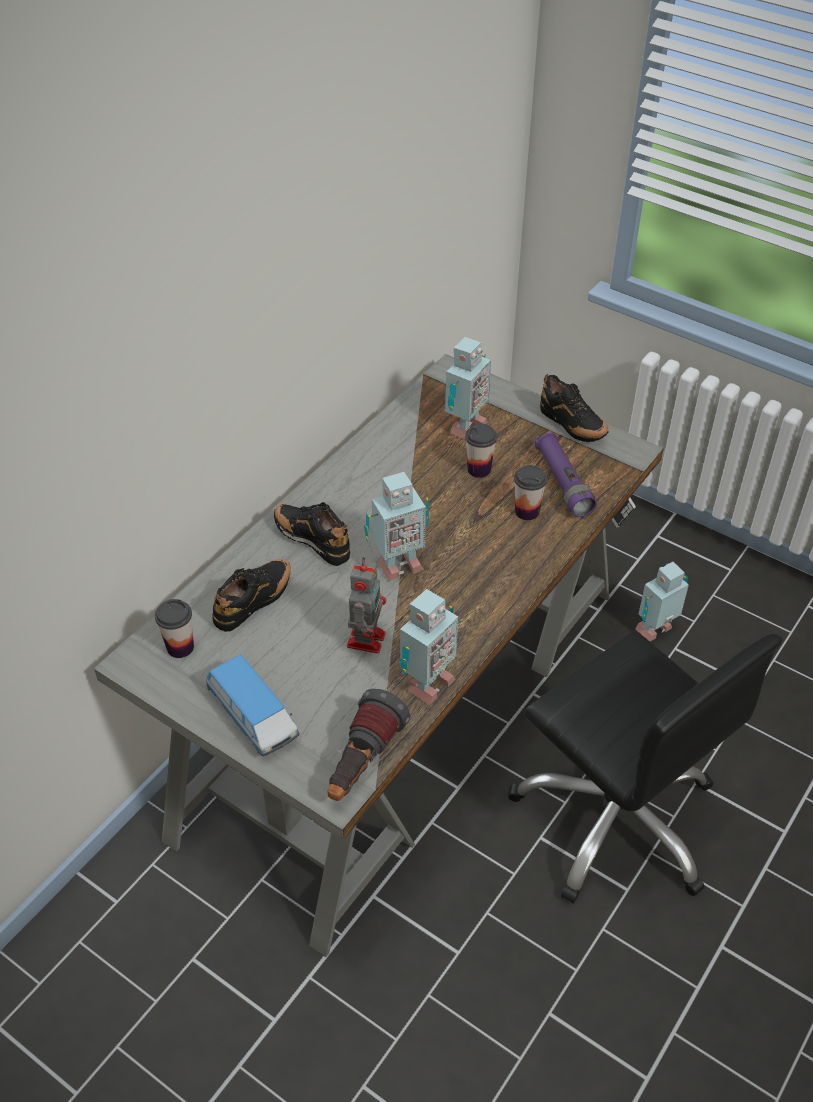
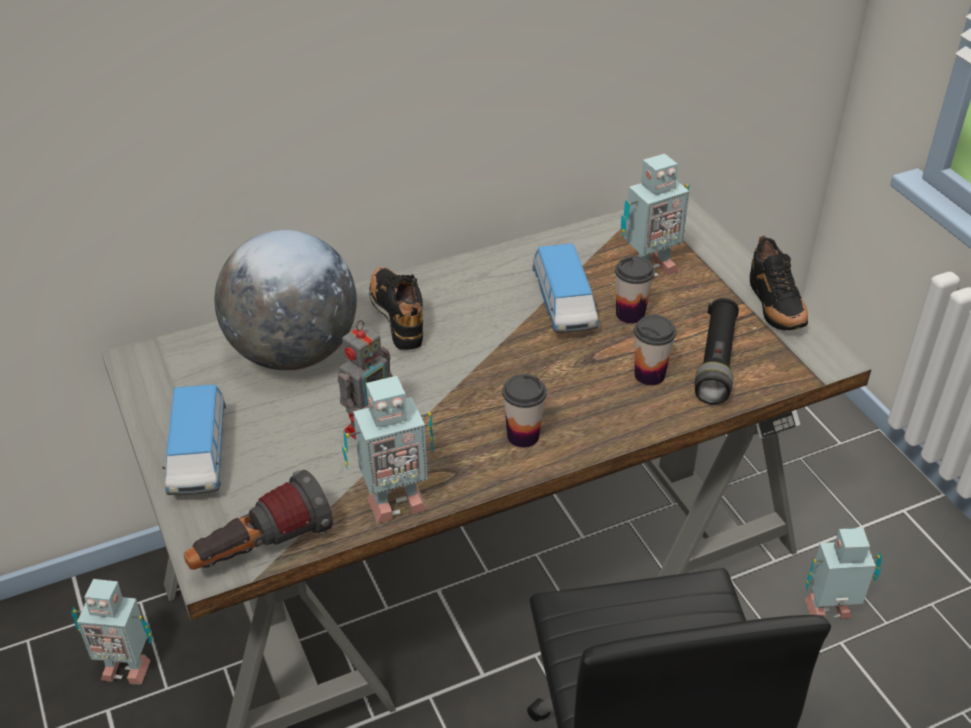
camera: 30 degrees right, 5 degrees down
cup [155,599,194,658] -> cup moved to [502,374,547,448]
black shoe [212,559,291,632] -> globe [214,230,357,371]
toy robot [364,472,429,581] -> toy robot moved to [71,579,152,685]
purple flashlight [535,432,597,517] -> black flashlight [695,298,739,405]
none -> toy car [533,243,599,333]

